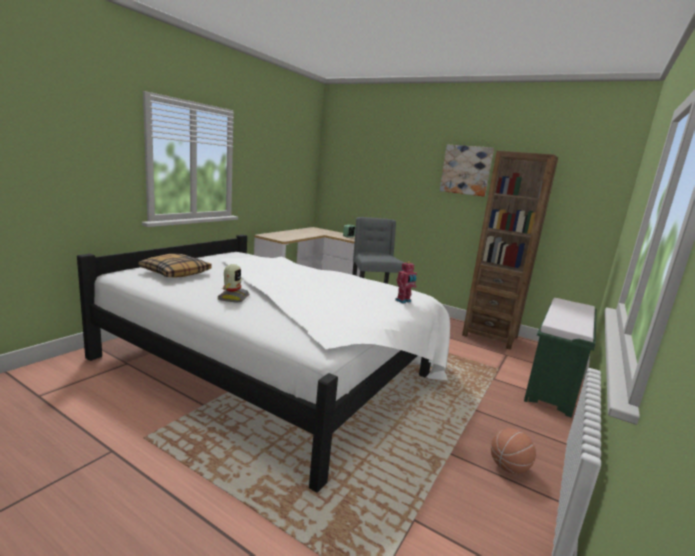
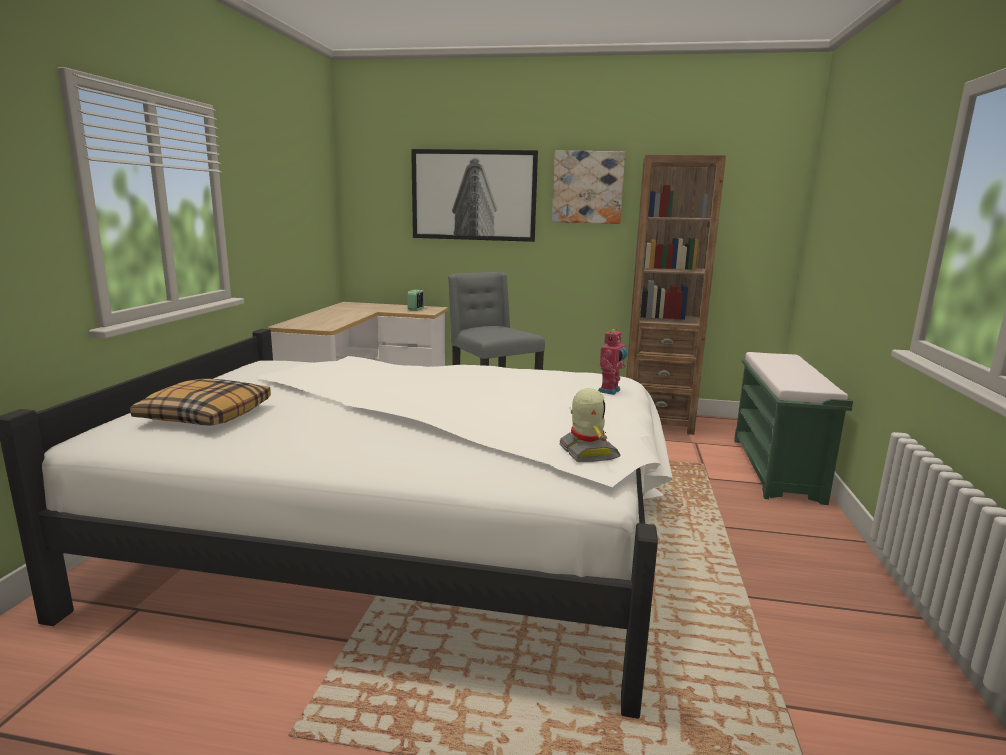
camera: 20 degrees left, 0 degrees up
toy robot [217,264,250,303] -> toy robot moved to [559,388,621,462]
basketball [491,428,536,474] -> none
none -> picture [411,149,538,242]

